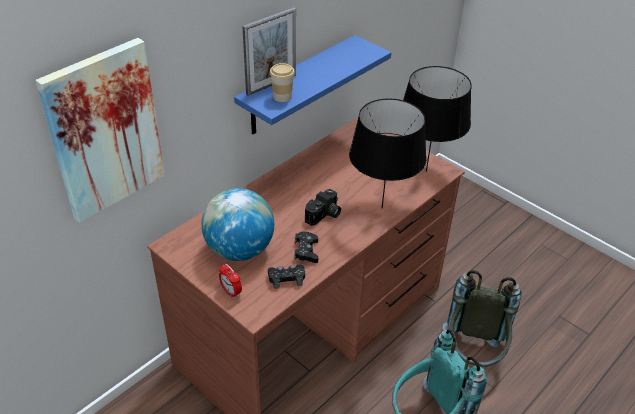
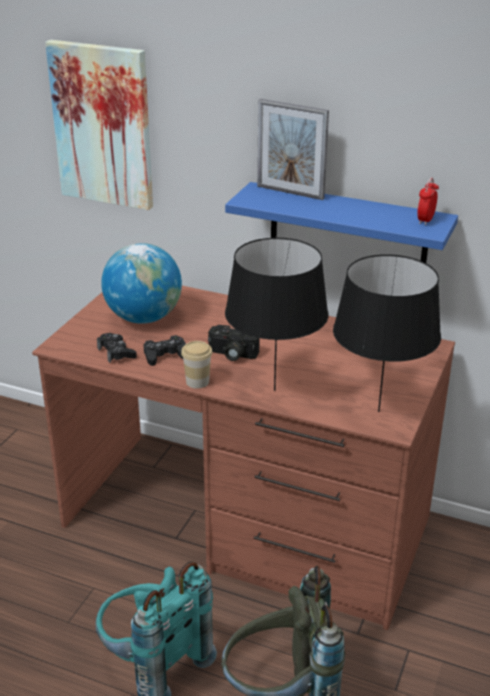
camera: 70 degrees right, 10 degrees down
alarm clock [219,264,242,299] -> alarm clock moved to [417,178,439,225]
cup [270,63,295,102] -> cup moved to [181,341,213,389]

